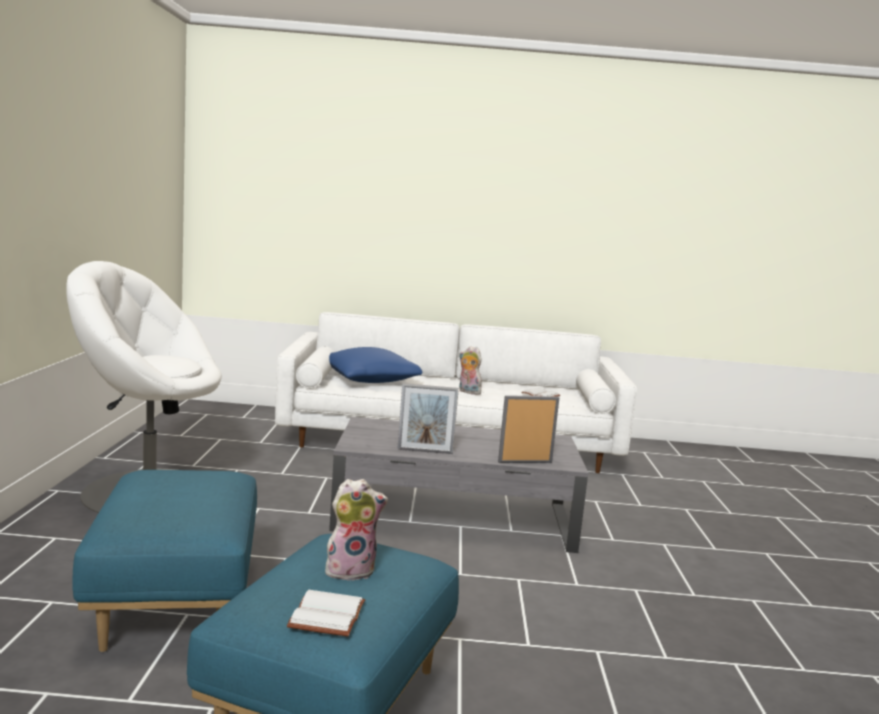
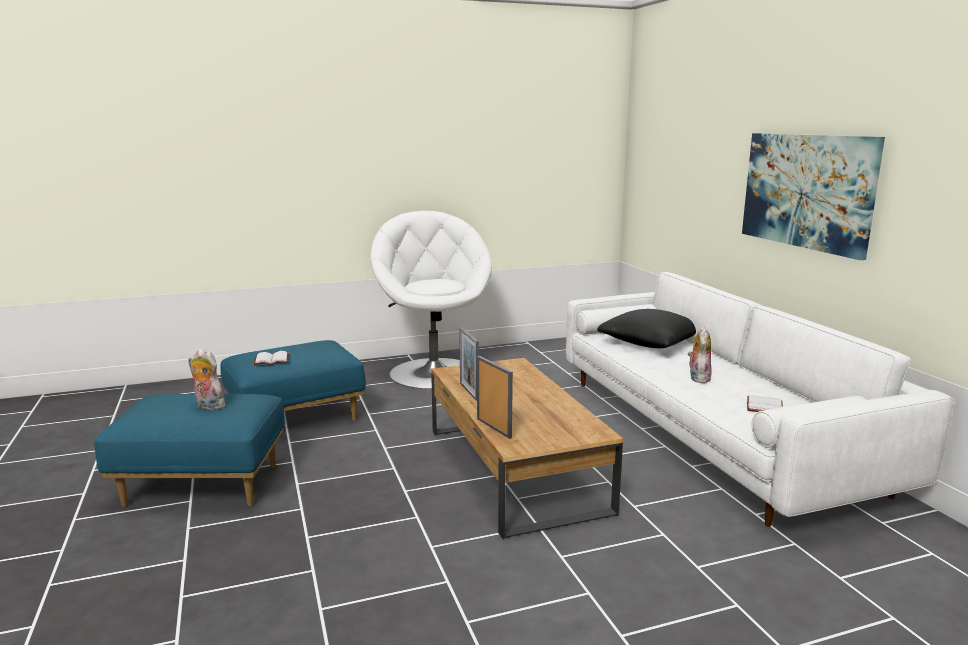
camera: 70 degrees right, 5 degrees up
white book [287,590,366,637] -> white book moved to [254,351,289,365]
plush toy [325,479,388,581] -> plush toy turned 150 degrees clockwise [188,349,225,410]
blue pillow [329,347,422,383] -> black pillow [597,309,696,348]
grey coffee table [329,417,588,553] -> brown coffee table [431,358,623,539]
none -> picture [742,133,885,260]

